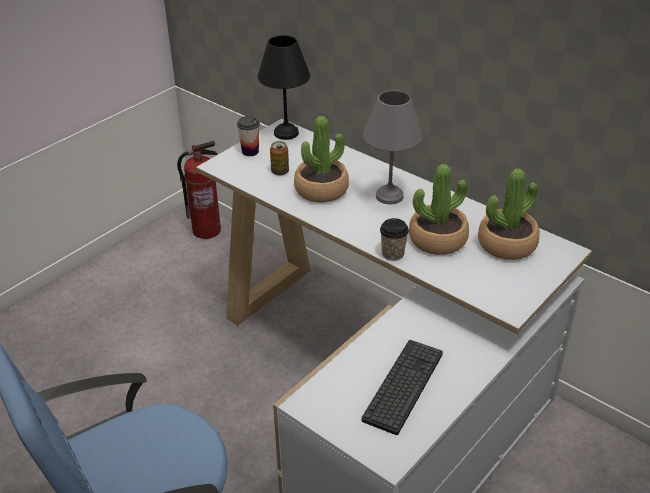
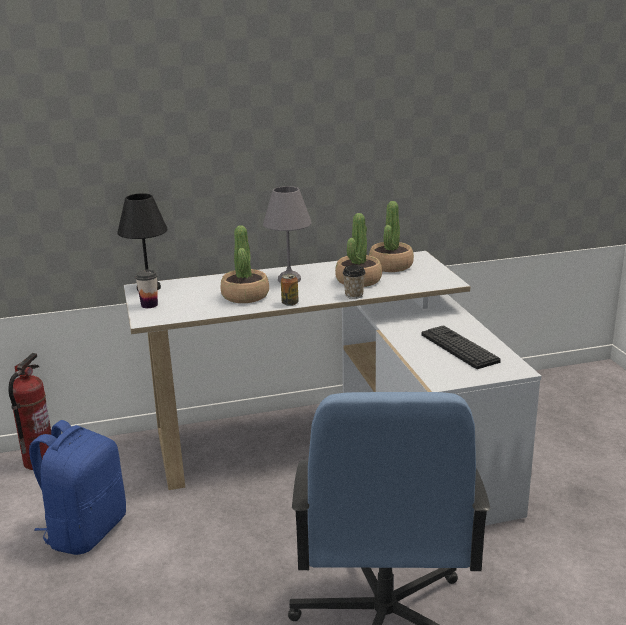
camera: 55 degrees left, 15 degrees down
can [270,141,289,176] -> can moved to [281,273,299,306]
none -> blue backpack [29,420,126,555]

